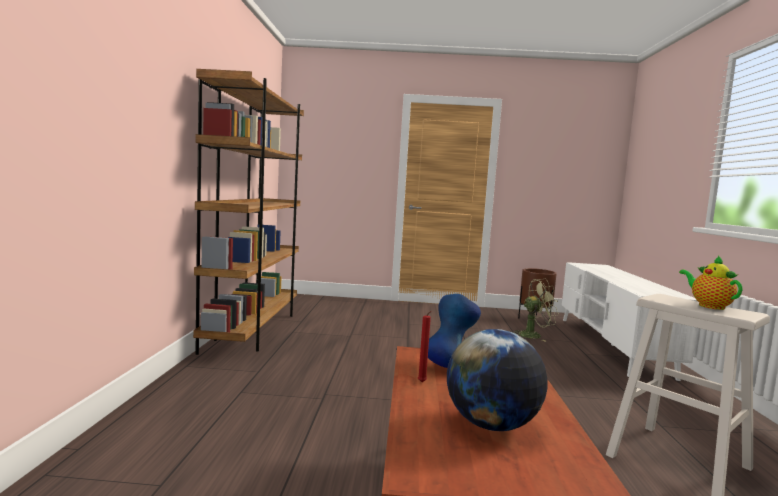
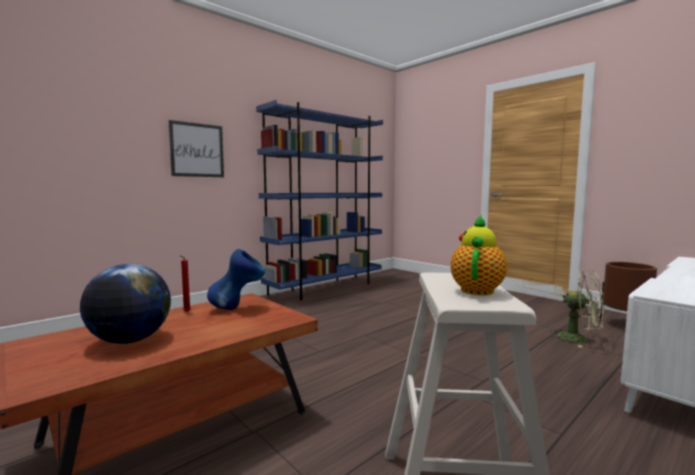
camera: 45 degrees right, 0 degrees up
brown bookcase [193,69,304,355] -> blue bookcase [256,100,383,300]
none -> picture [168,120,224,177]

